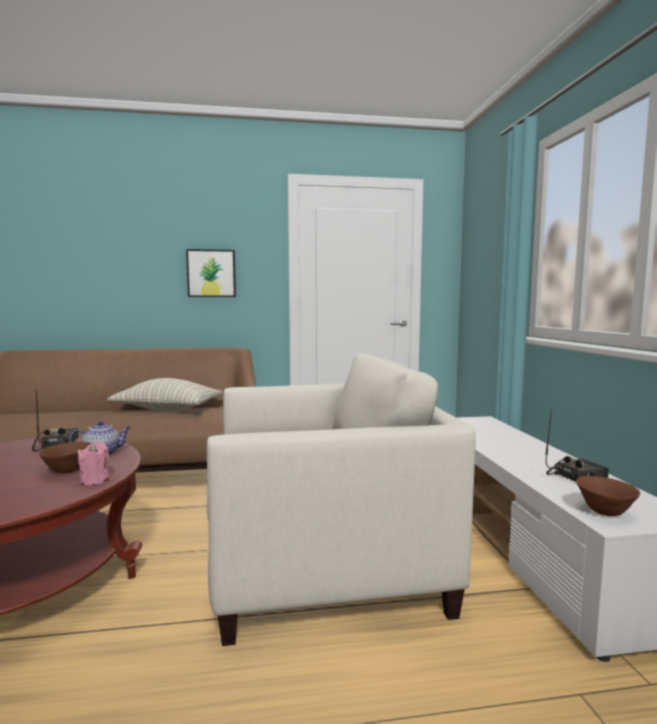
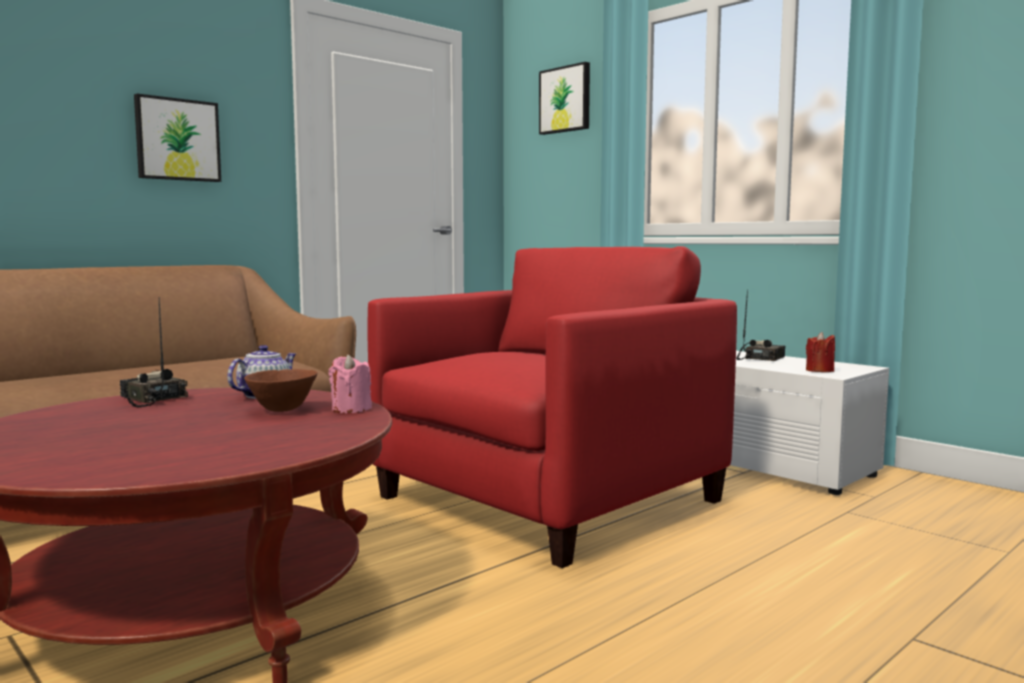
camera: 35 degrees left, 0 degrees up
pillow [107,378,223,411] -> none
beige armchair [206,353,476,646] -> red armchair [368,246,737,568]
brown bowl [576,476,640,516] -> red candle [806,332,835,372]
none -> picture [539,62,590,135]

